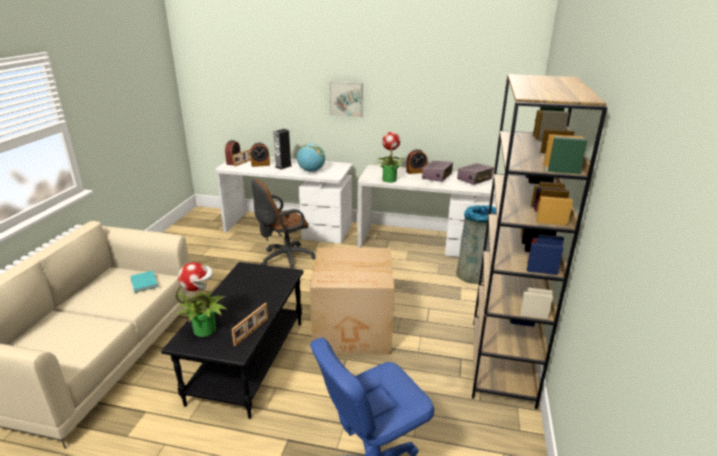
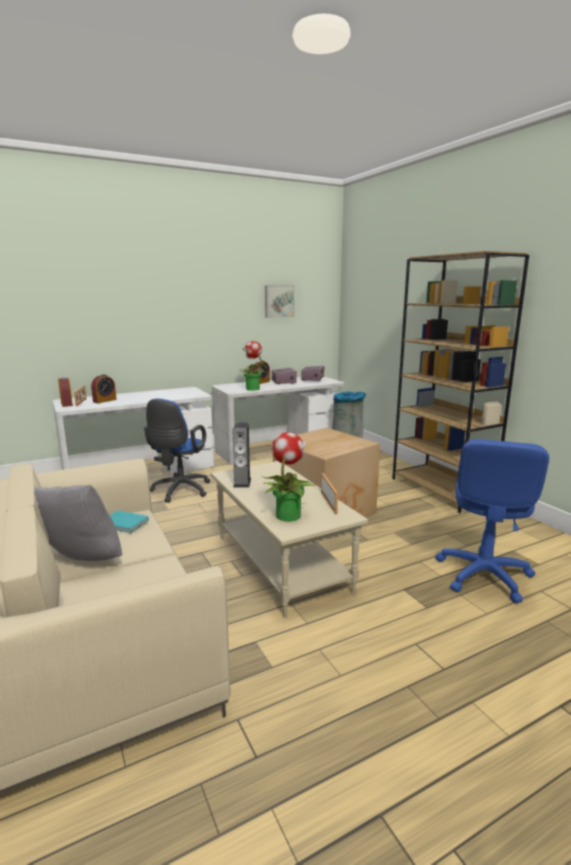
camera: 40 degrees left, 10 degrees down
black coffee table [161,262,303,419] -> beige coffee table [211,461,368,618]
brown office chair [251,179,316,269] -> blue office chair [144,398,210,503]
speaker [273,129,292,170] -> speaker moved to [233,422,251,487]
globe [297,143,325,172] -> none
picture [329,81,363,117] -> picture moved to [265,285,295,318]
none -> grey pillow [34,485,122,561]

